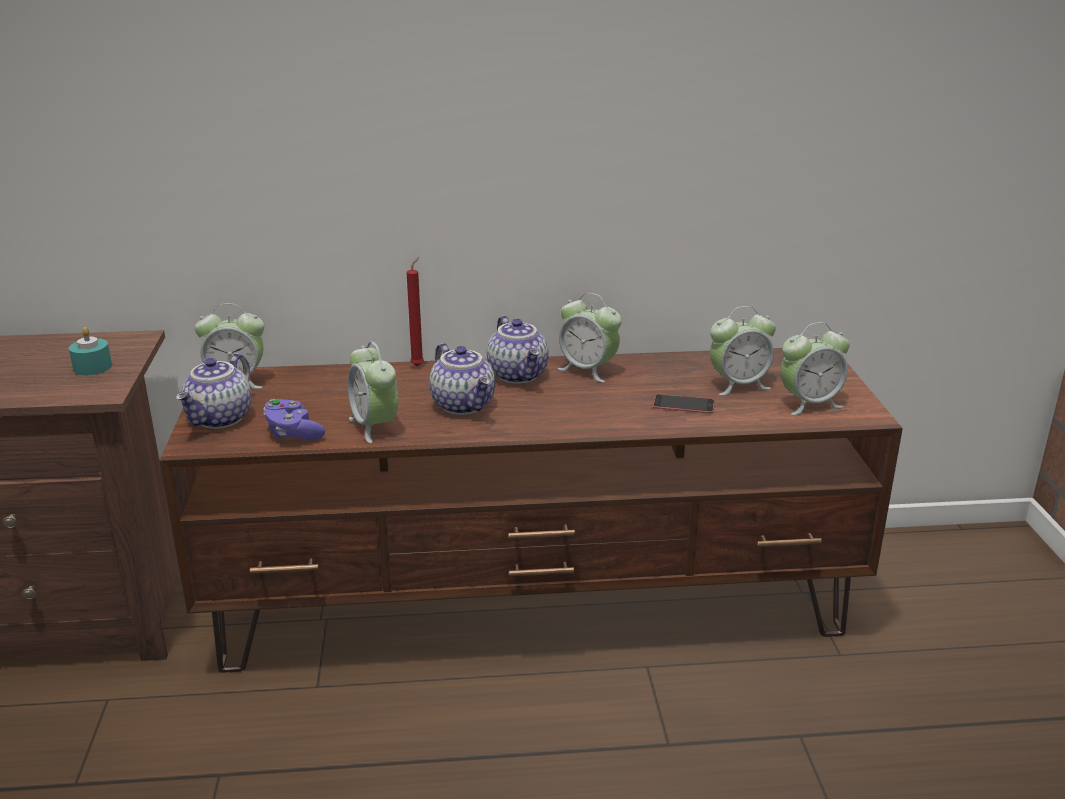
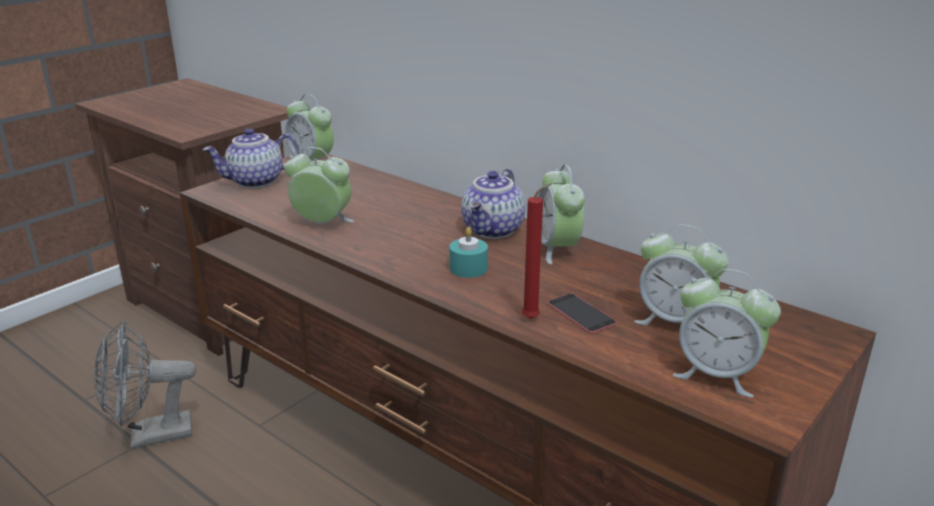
camera: 45 degrees right, 0 degrees up
turquoise candle [69,327,112,375] -> turquoise candle moved to [449,227,488,278]
purple game controller [263,399,325,441] -> none
alarm clock [348,342,398,443] -> alarm clock turned 90 degrees clockwise [284,147,354,223]
red candle [407,257,424,367] -> red candle moved to [522,183,551,319]
teapot [429,343,495,415] -> none
none -> grey fan [94,320,196,449]

